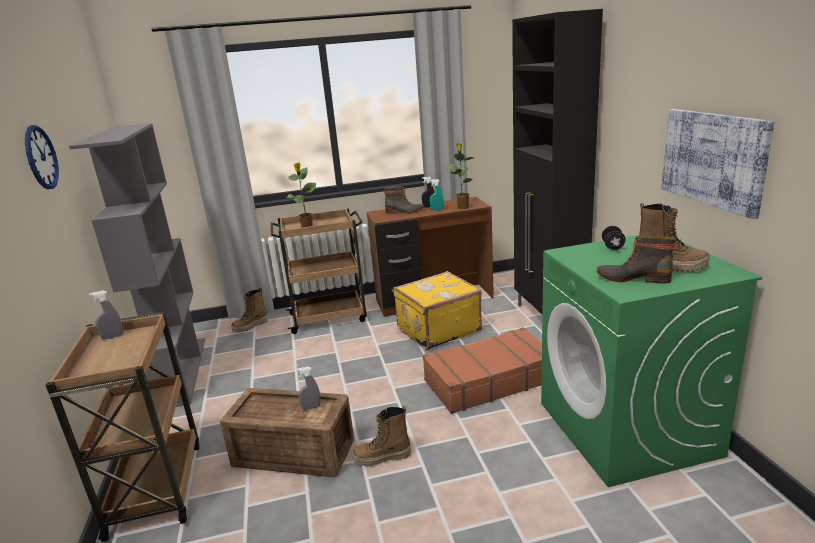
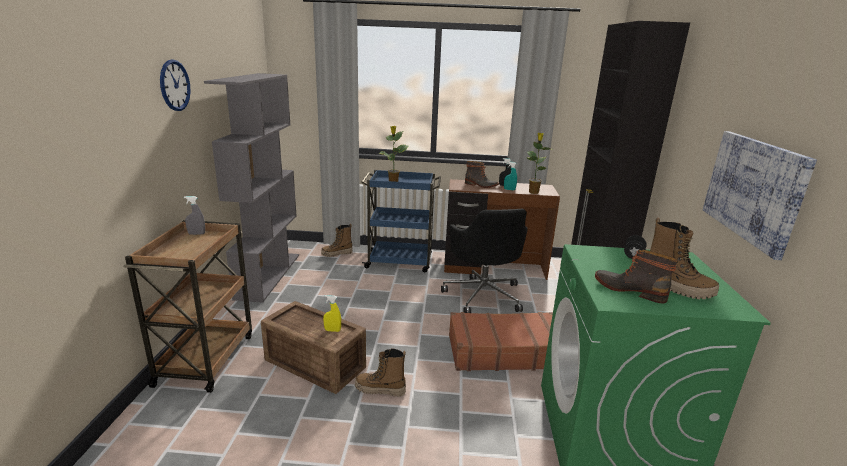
camera: 15 degrees right, 0 degrees up
brown cart [271,208,367,334] -> blue cart [361,170,441,272]
grey spray bottle [297,367,321,410] -> yellow spray bottle [323,295,341,332]
yellow suitcase [393,271,482,350] -> black office chair [441,209,528,313]

